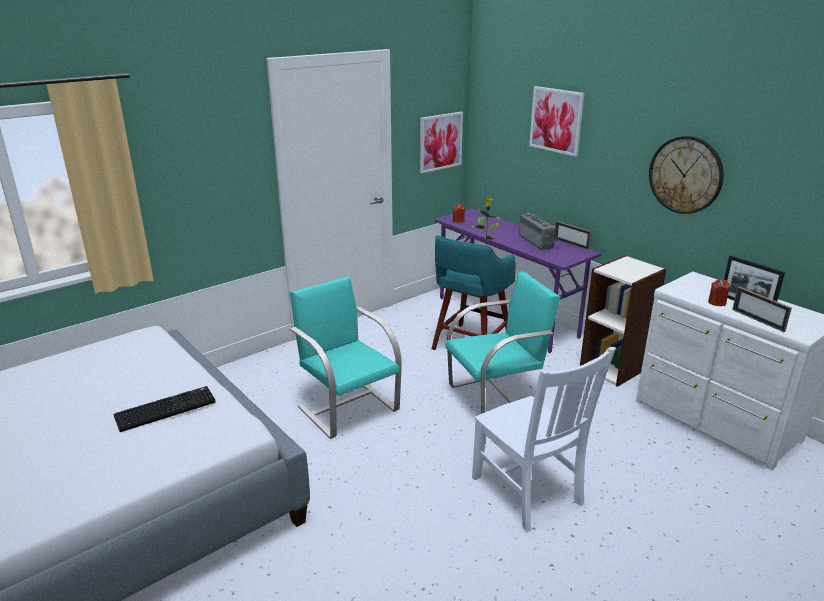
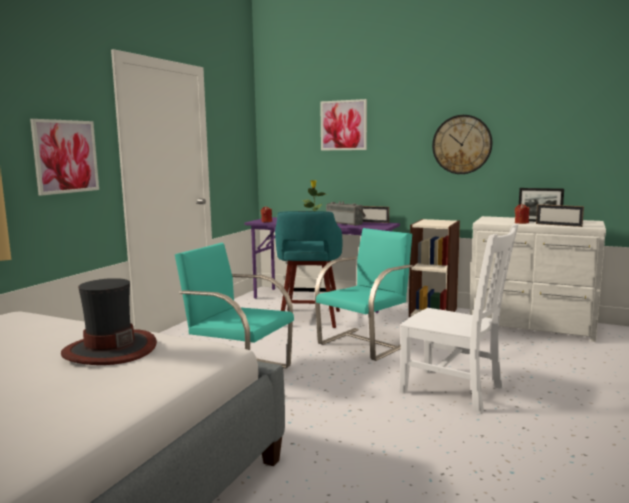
camera: 25 degrees left, 15 degrees down
keyboard [113,386,216,432] -> hat [61,278,157,365]
picture [420,112,463,173] -> picture moved to [30,119,99,196]

